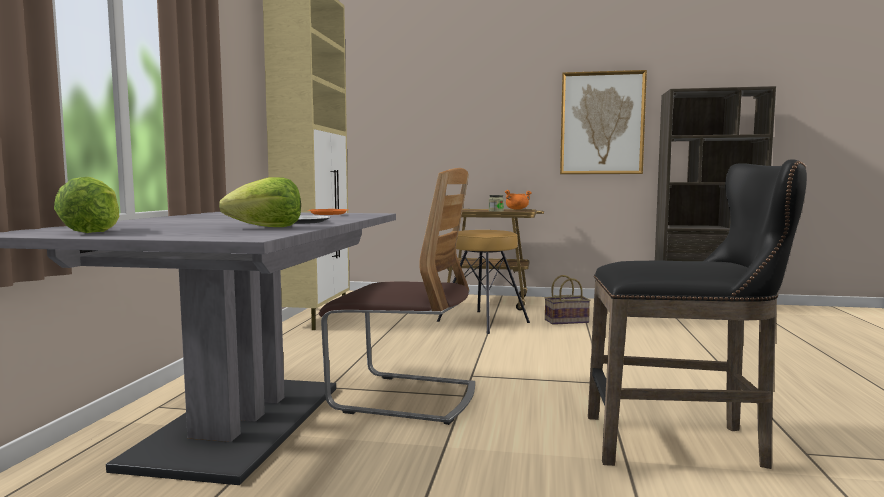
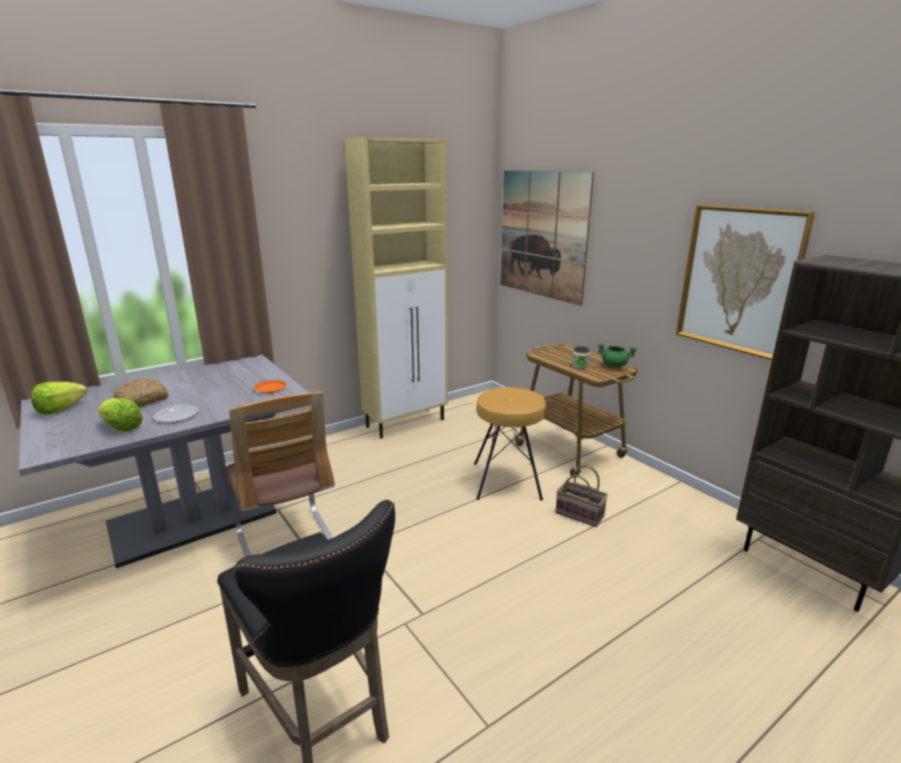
camera: 45 degrees right, 15 degrees up
orange cooking pot [505,190,532,210] -> green cooking pot [598,343,637,367]
none -> bread [114,378,169,407]
none -> picture [500,171,594,306]

